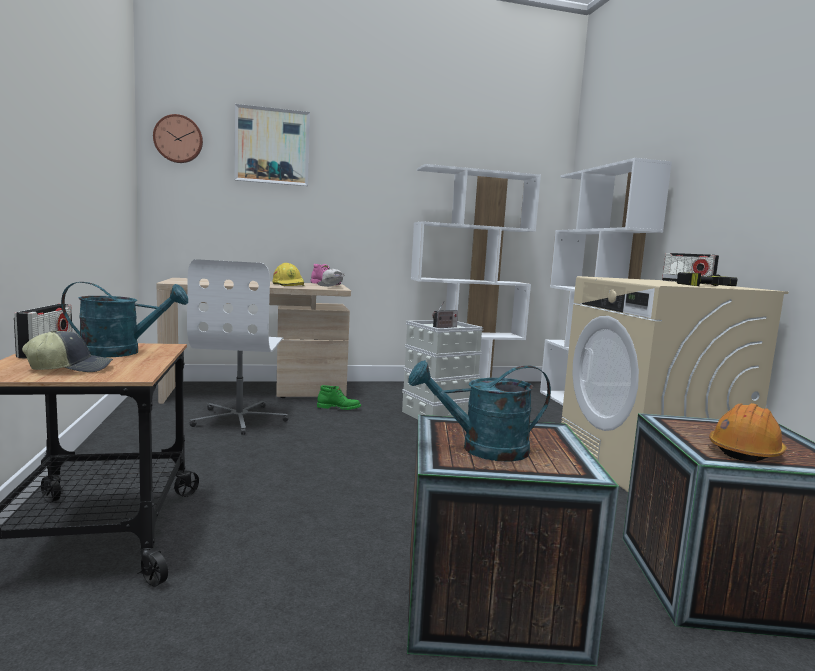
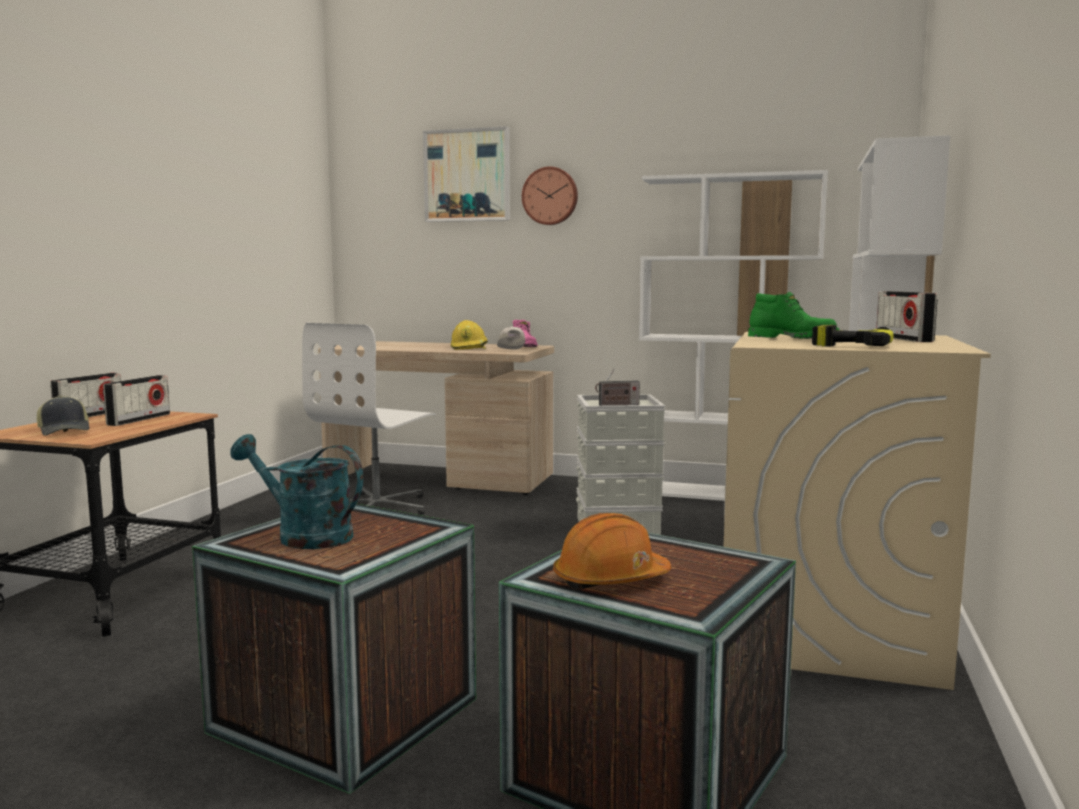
camera: 30 degrees right, 0 degrees up
cap [22,330,113,372] -> cap turned 45 degrees clockwise [37,395,89,436]
turquoise watering can [61,282,188,358] -> radio [103,375,170,426]
wall clock [153,114,203,163] -> wall clock moved to [522,167,578,225]
green boot [317,385,361,410] -> green boot moved to [748,292,839,339]

